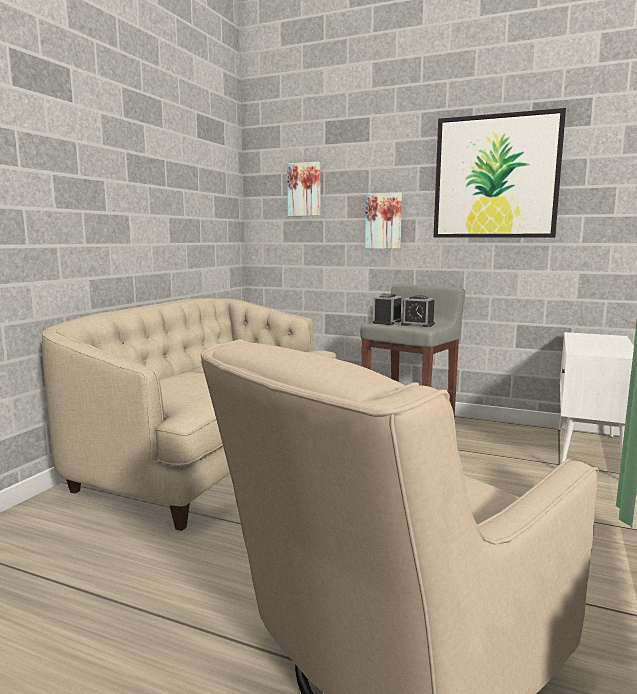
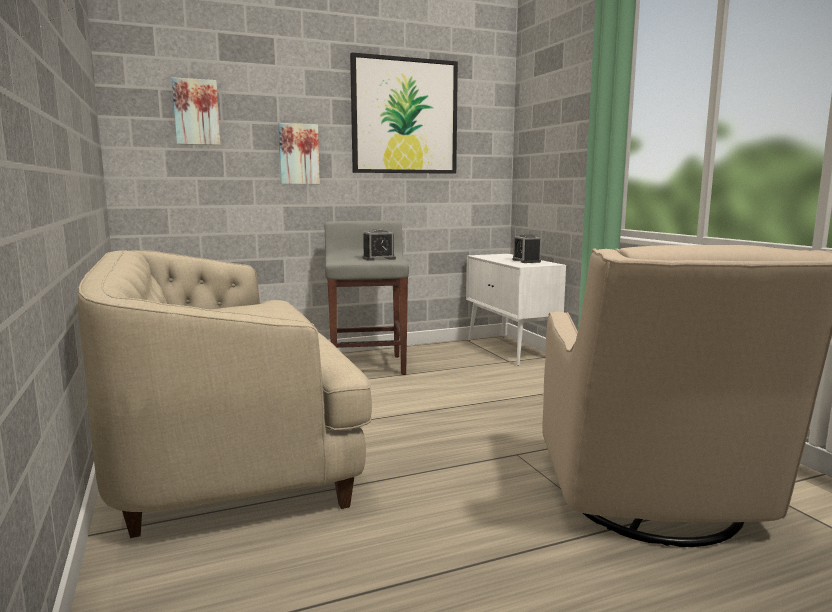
camera: 45 degrees left, 0 degrees up
alarm clock [373,294,402,325] -> alarm clock moved to [513,234,541,263]

